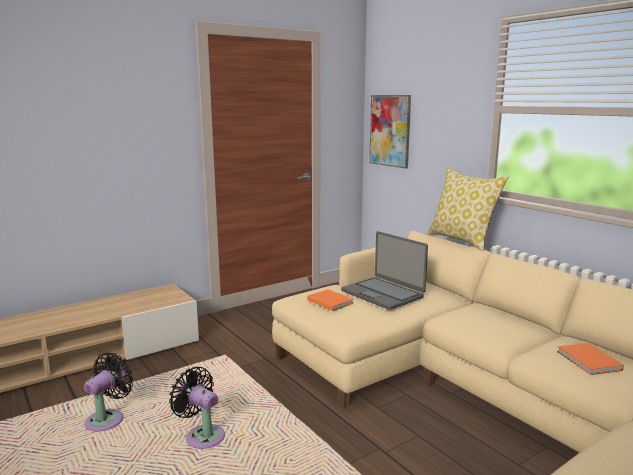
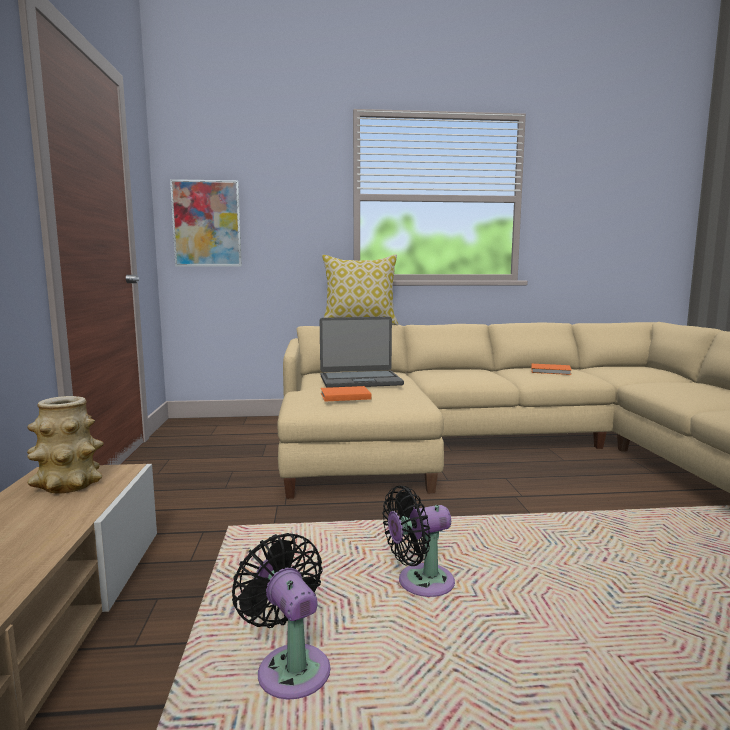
camera: 60 degrees left, 5 degrees down
none -> vase [27,396,104,494]

